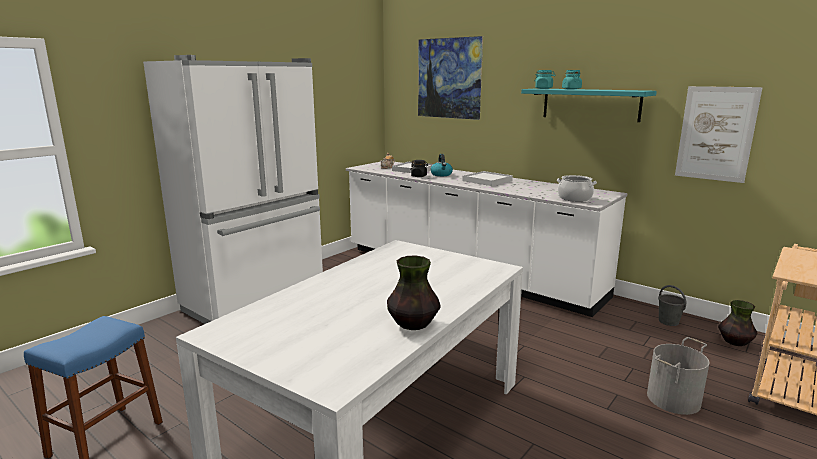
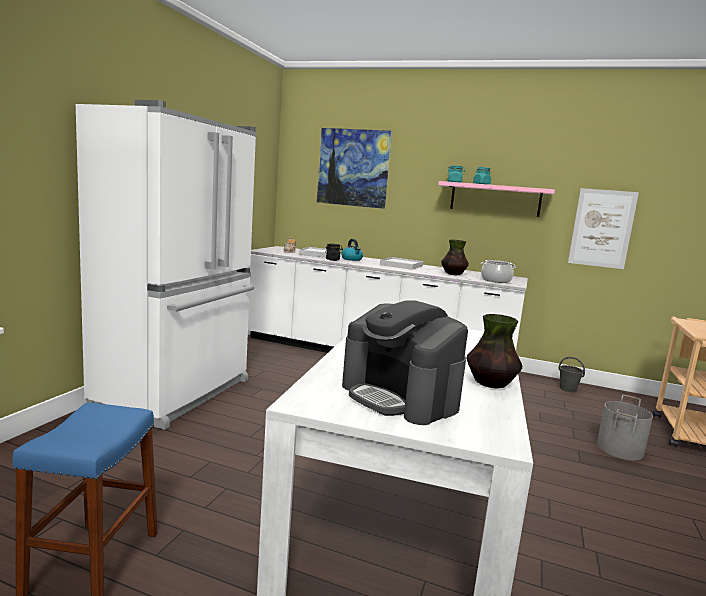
camera: 20 degrees left, 5 degrees down
turquoise shelf [521,88,657,122] -> pink shelf [438,181,555,217]
vase [718,300,757,346] -> vase moved to [441,240,469,275]
none -> coffee machine [342,300,468,425]

